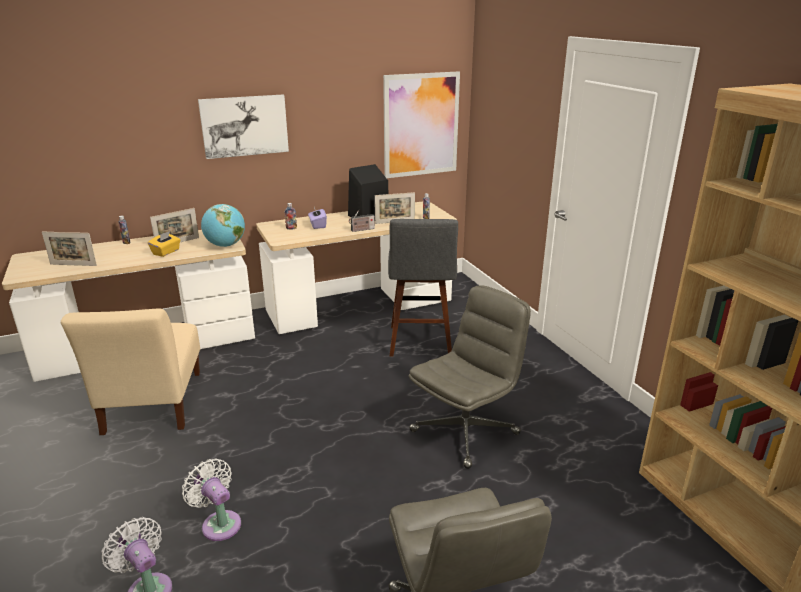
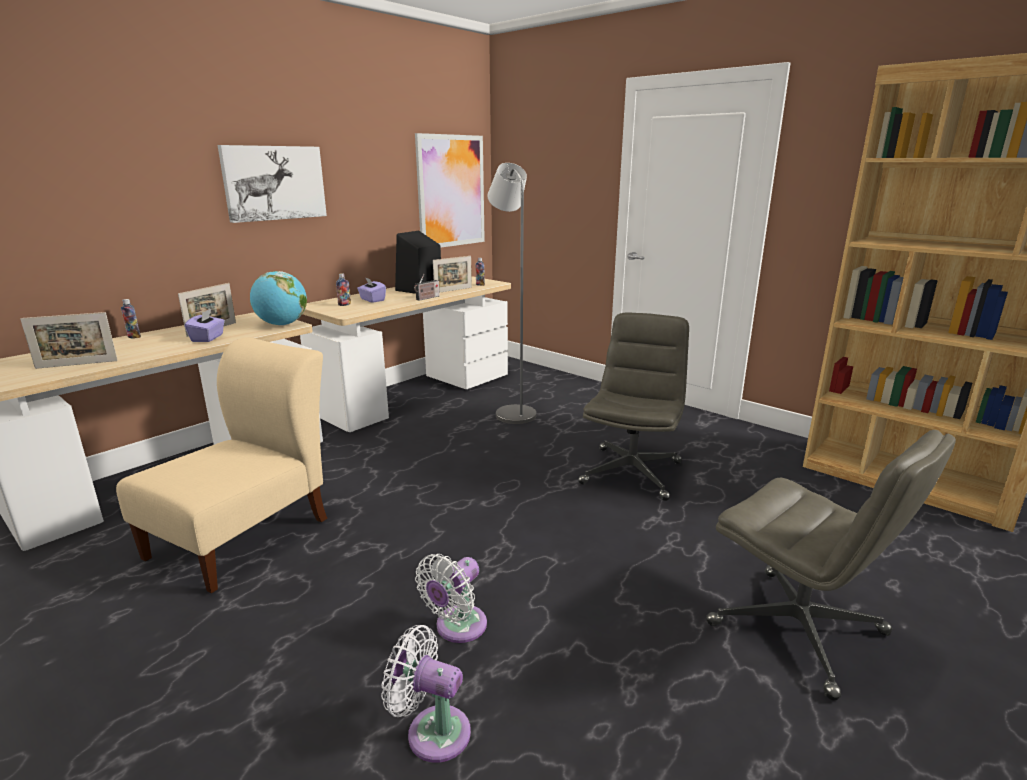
camera: 25 degrees left, 5 degrees down
beige chair [61,309,200,435] -> beige chair turned 120 degrees counterclockwise [116,337,327,593]
yellow tissue box [148,231,180,257] -> purple tissue box [185,309,225,342]
white fan [182,458,241,541] -> white fan turned 75 degrees counterclockwise [415,554,487,643]
grey stool [388,219,458,357] -> grey floor lamp [487,163,537,424]

